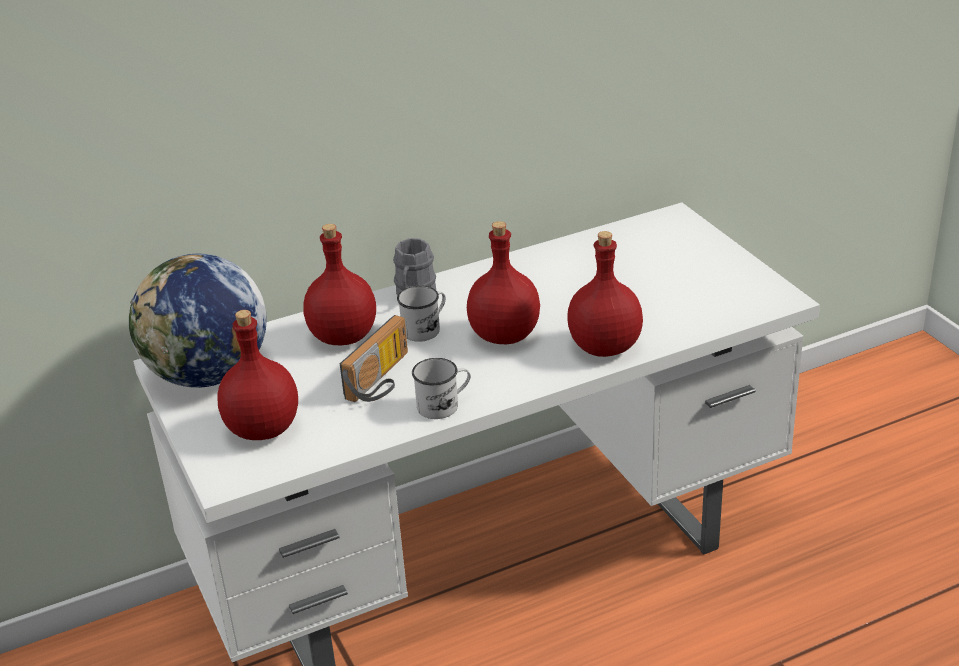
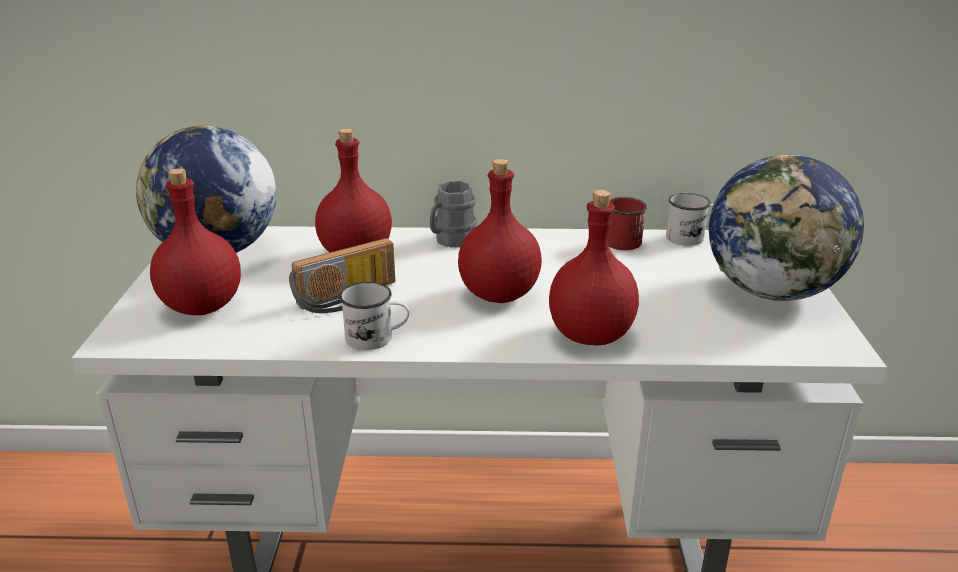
camera: 25 degrees right, 5 degrees down
white mug [397,286,446,342] -> white mug moved to [666,193,714,246]
none -> red mug [608,197,647,250]
none -> globe [709,154,864,301]

